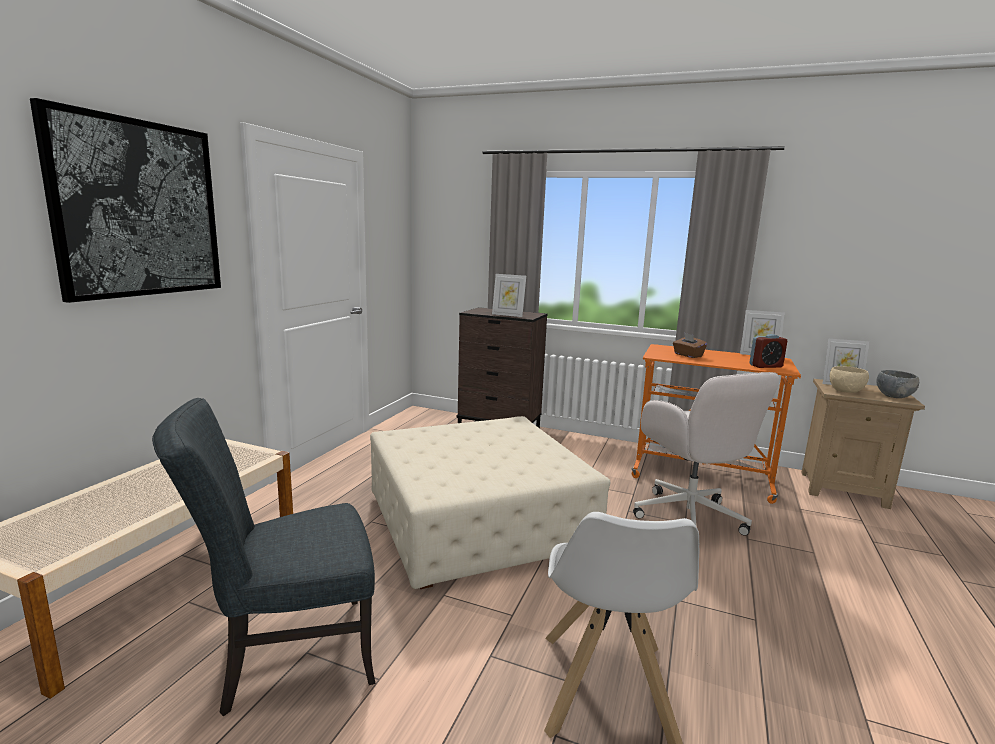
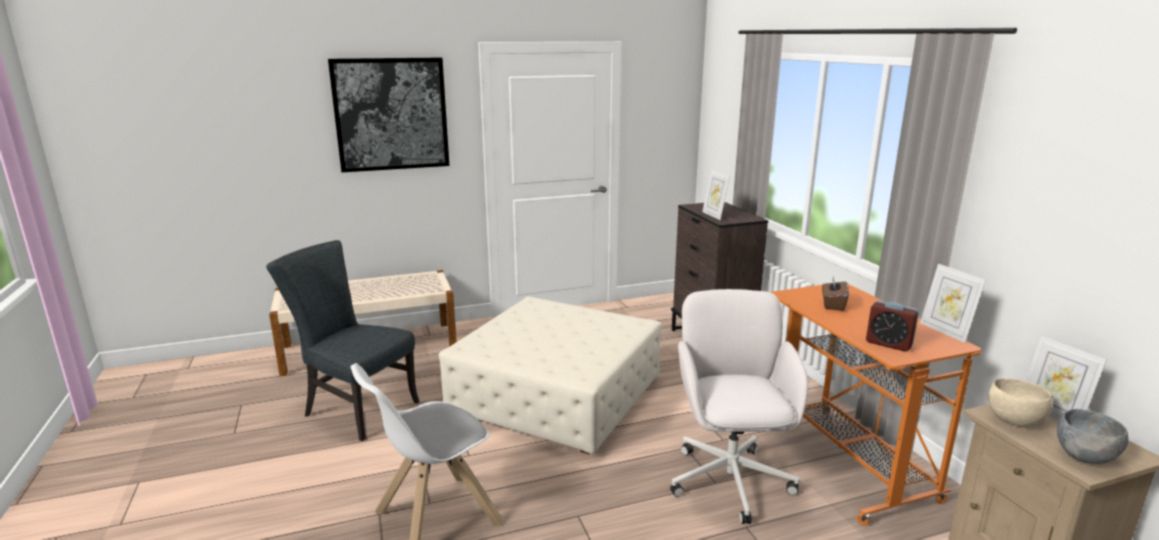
camera: 50 degrees right, 5 degrees up
white office chair [633,372,780,536] -> white office chair turned 150 degrees clockwise [670,289,809,524]

